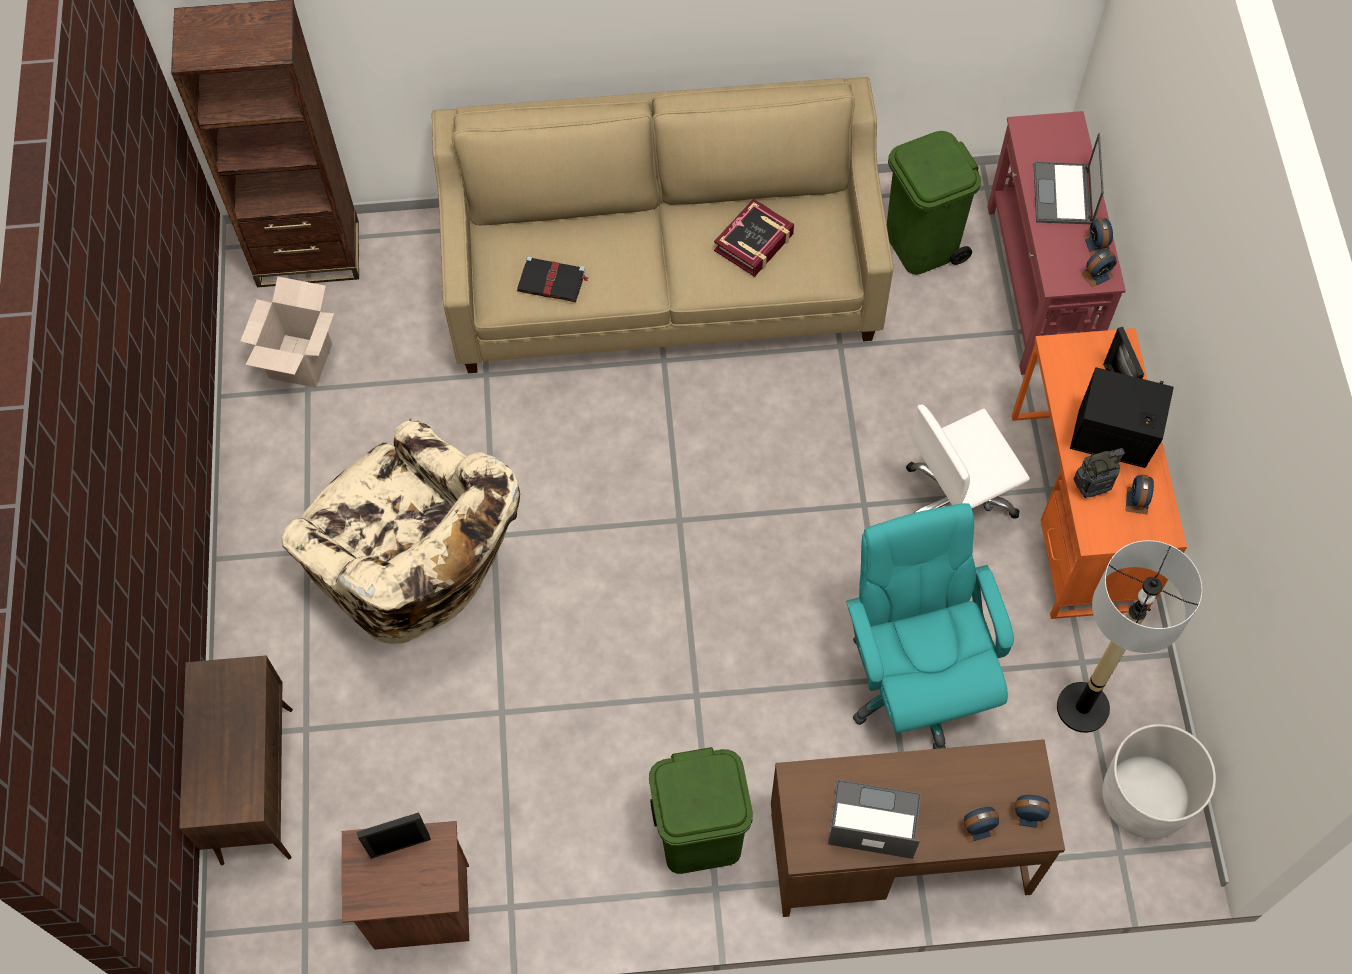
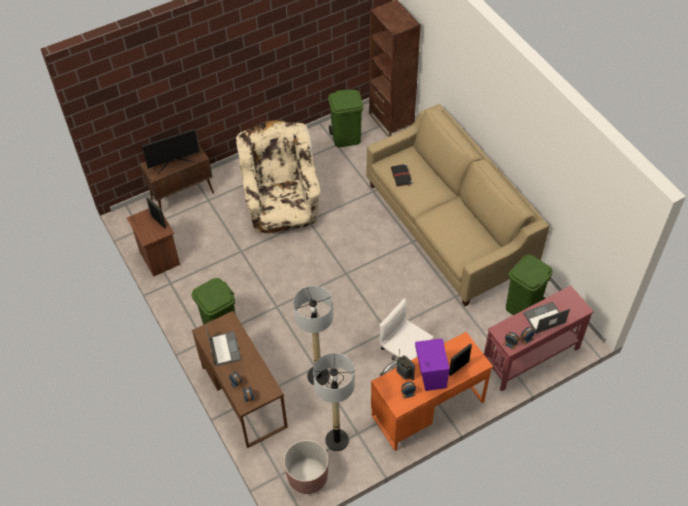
camera: 65 degrees right, 10 degrees down
cardboard box [240,277,335,388] -> green trash can [328,89,363,147]
beige armchair [282,419,520,644] -> beige armchair turned 150 degrees clockwise [236,120,321,240]
book [714,198,794,277] -> none
turquoise office chair [846,503,1014,749] -> floor lamp [293,286,333,386]
black speaker [1070,367,1174,468] -> purple speaker [415,338,449,391]
white planter [1102,724,1216,839] -> brown planter [284,440,329,494]
none -> monitor [142,129,200,174]

